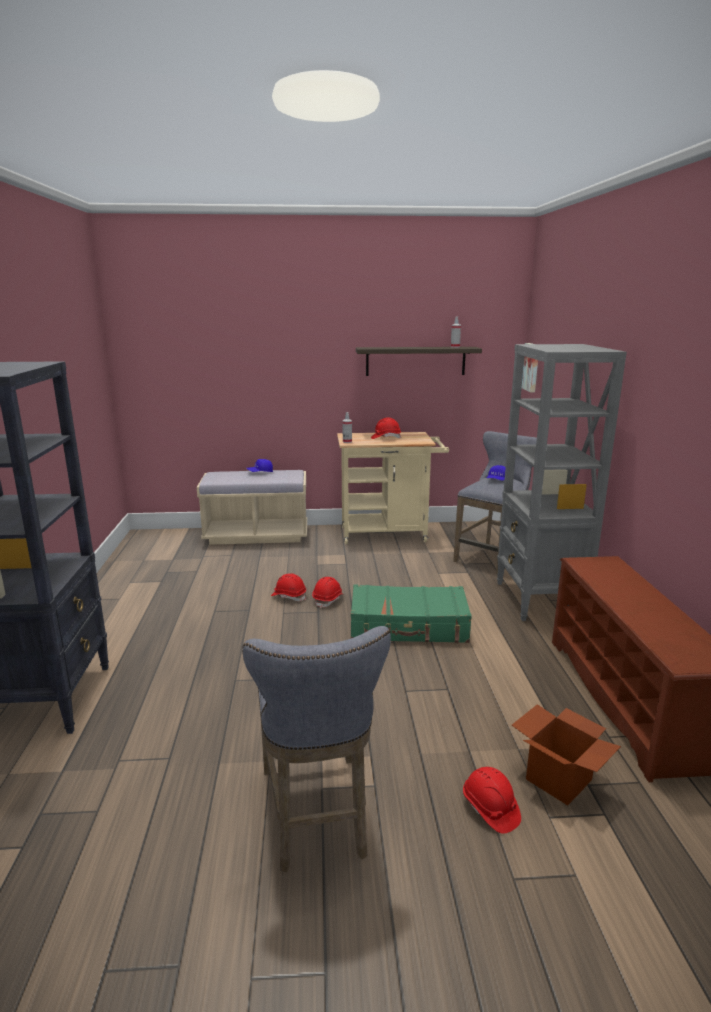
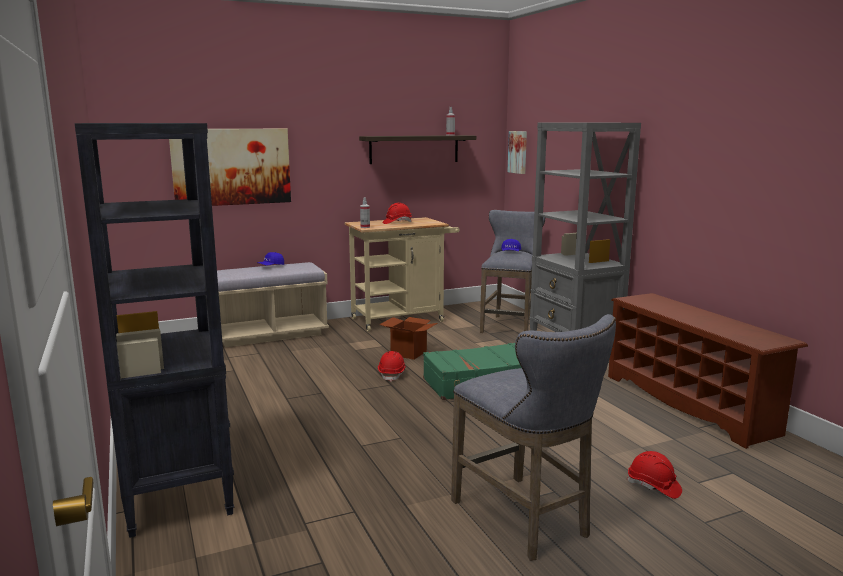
camera: 20 degrees left, 5 degrees down
red hard hat [271,573,306,601] -> none
cardboard box [512,704,621,805] -> cardboard box moved to [379,317,438,360]
none -> picture [169,129,291,206]

